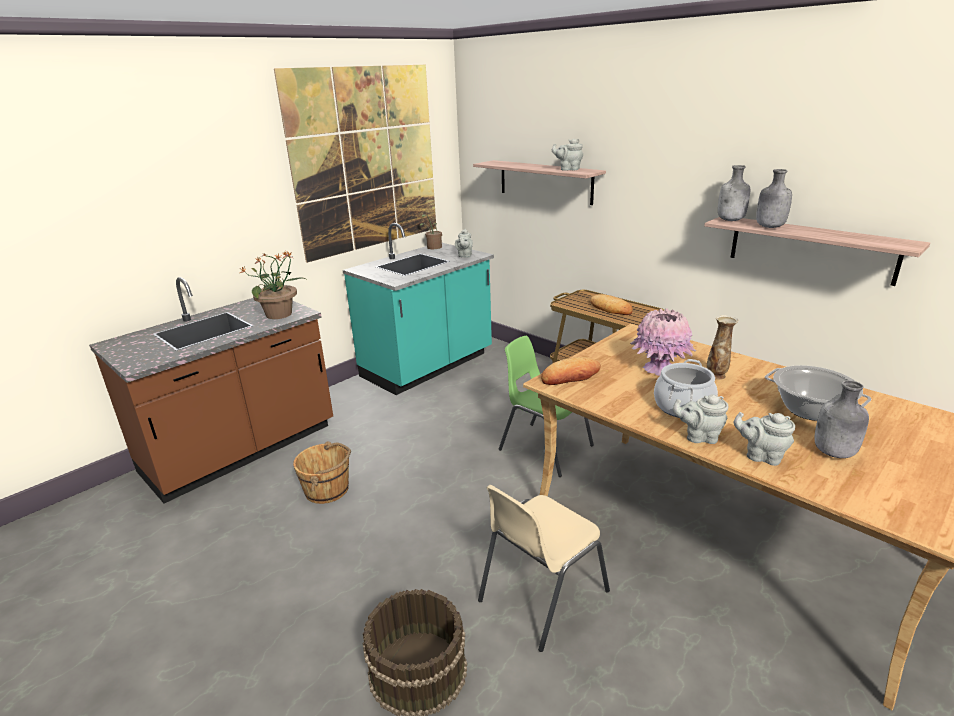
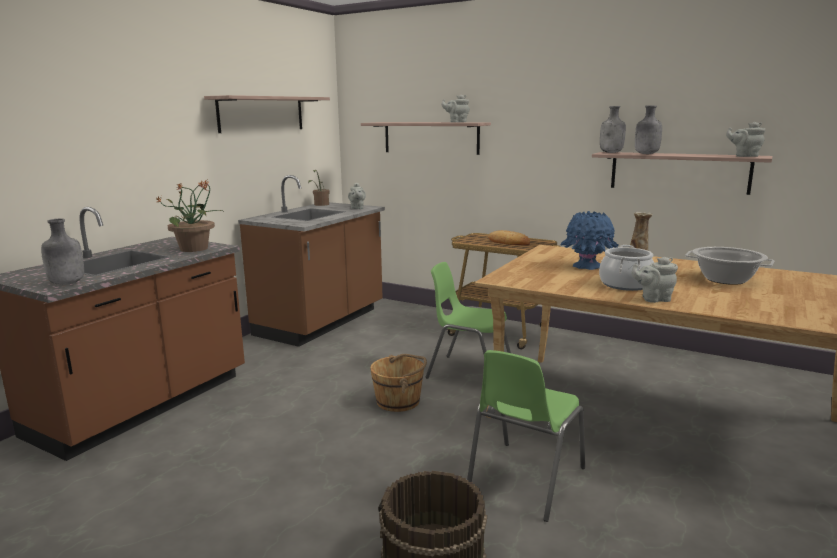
camera: 15 degrees left, 10 degrees down
picture [274,65,436,263] -> shelf [204,95,330,133]
brown bucket [293,441,351,504] -> brown bucket moved to [370,354,427,412]
turquoise counter [343,223,494,395] -> brown counter [238,175,385,347]
beige chair [478,485,610,652] -> green chair [467,350,585,522]
bread [541,357,601,385] -> none
pink vase [630,308,696,376] -> blue vase [560,211,619,270]
grey teapot [734,412,795,466] -> grey teapot moved to [726,122,765,157]
grey bottle [814,380,869,458] -> grey bottle moved to [41,219,84,285]

